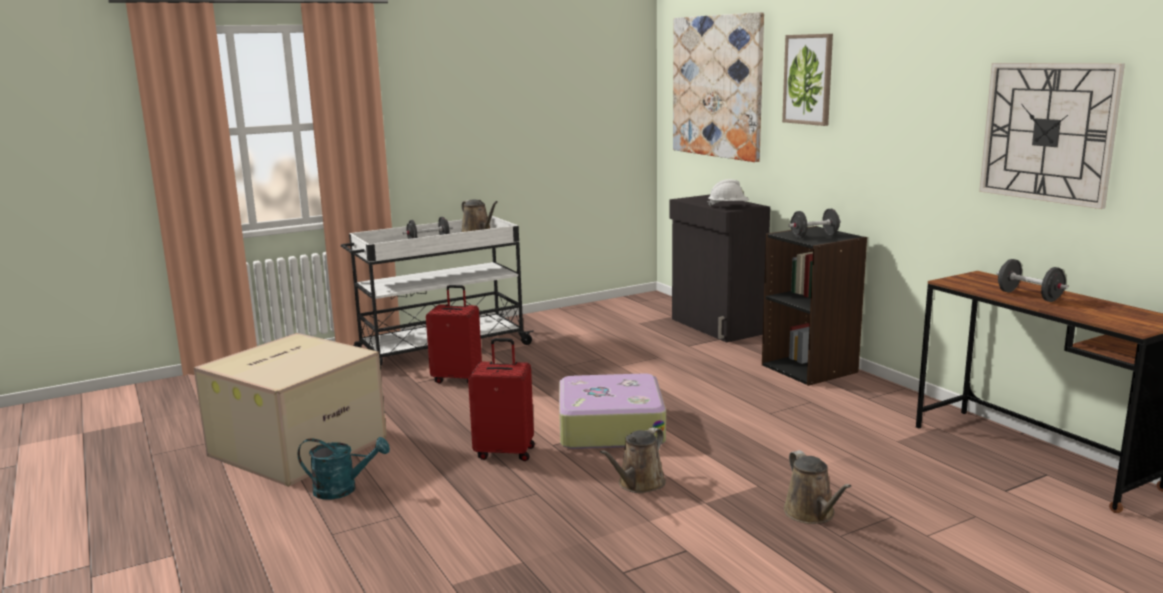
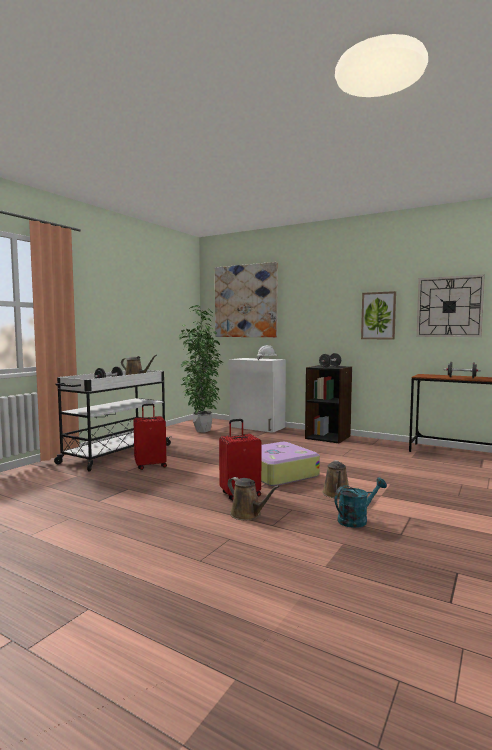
camera: 30 degrees left, 10 degrees down
cardboard box [193,333,387,487] -> none
turquoise watering can [298,437,390,499] -> turquoise watering can moved to [334,478,387,528]
black cabinet [669,195,770,343] -> white cabinet [229,358,286,433]
picture [782,34,833,126] -> picture moved to [361,291,396,340]
brown watering can [784,450,852,524] -> brown watering can moved to [228,477,280,520]
none -> potted plant [179,305,223,432]

